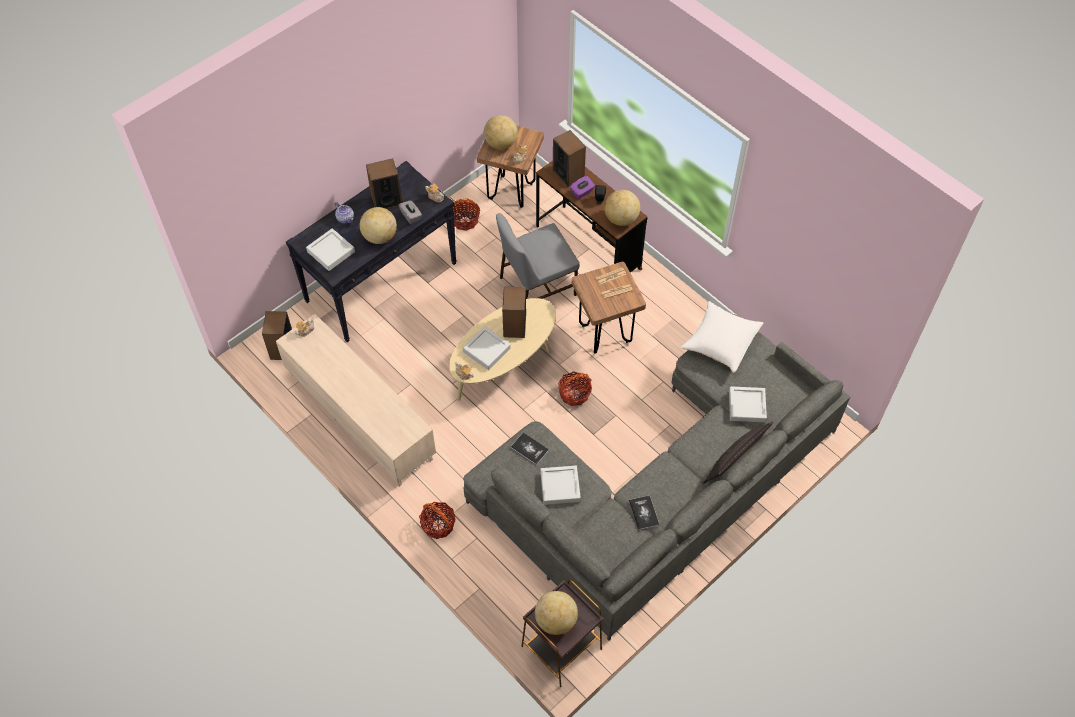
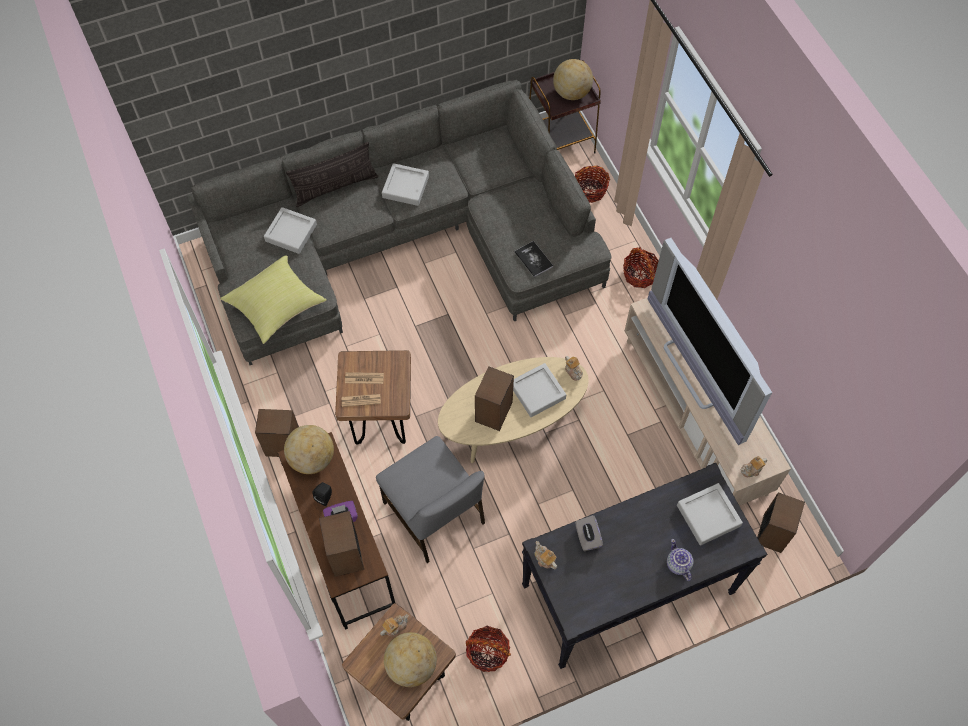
camera: 160 degrees left, 5 degrees up
globe [360,207,397,244] -> none
speaker [366,158,402,209] -> speaker moved to [255,409,299,457]
grey chair [496,213,579,299] -> grey chair turned 60 degrees clockwise [376,436,485,563]
grey tray [540,466,581,505] -> grey tray moved to [382,163,429,206]
basket [558,371,592,406] -> basket moved to [575,165,610,203]
book [629,495,659,530] -> none
white pillow [681,301,763,373] -> yellow pillow [220,255,327,344]
none -> television [647,238,772,445]

